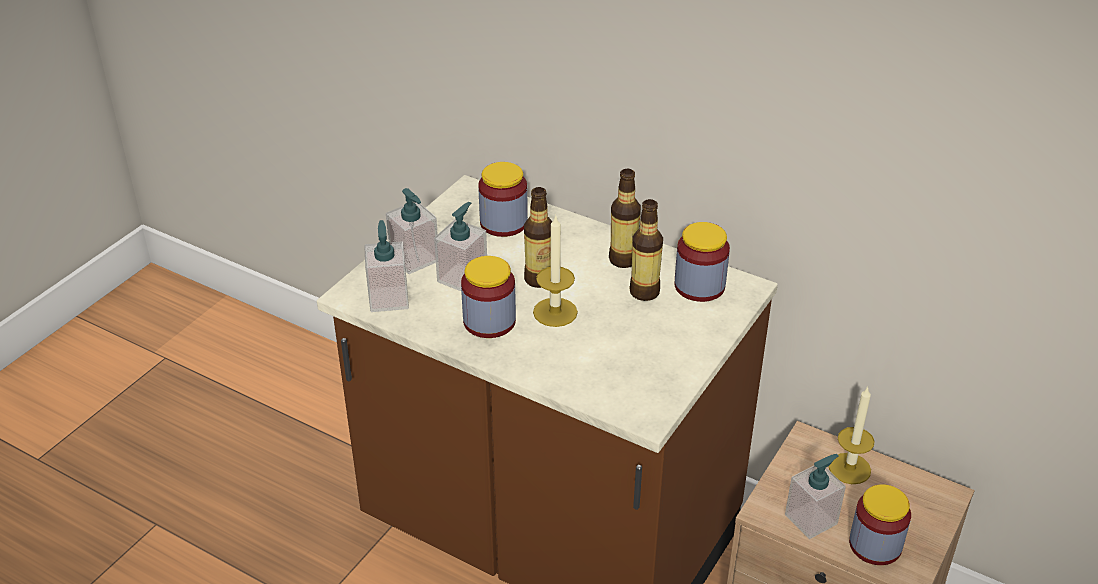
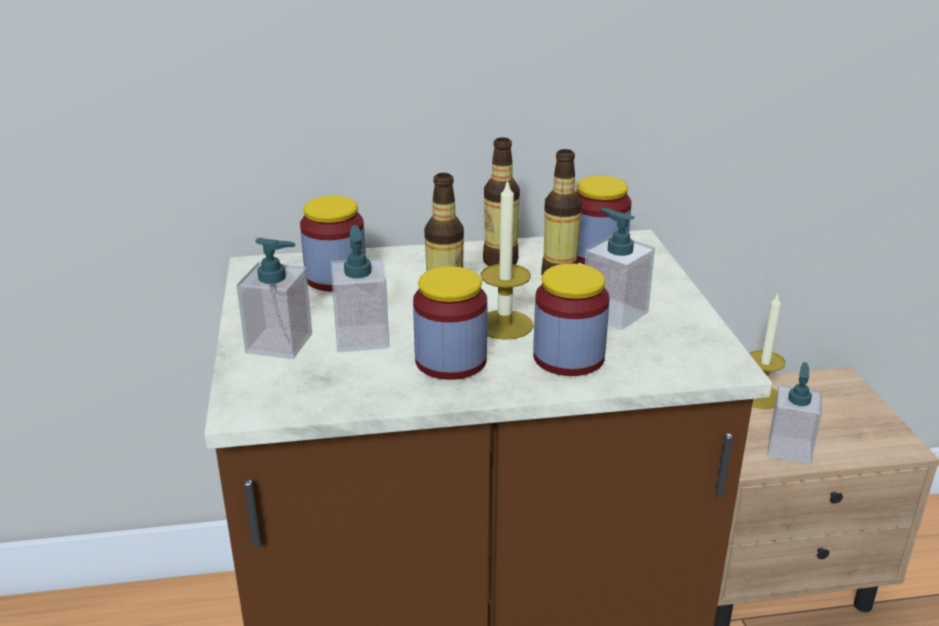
camera: 40 degrees left, 10 degrees down
soap dispenser [364,220,409,312] -> soap dispenser moved to [585,208,655,330]
jar [849,484,911,565] -> jar moved to [533,264,609,376]

